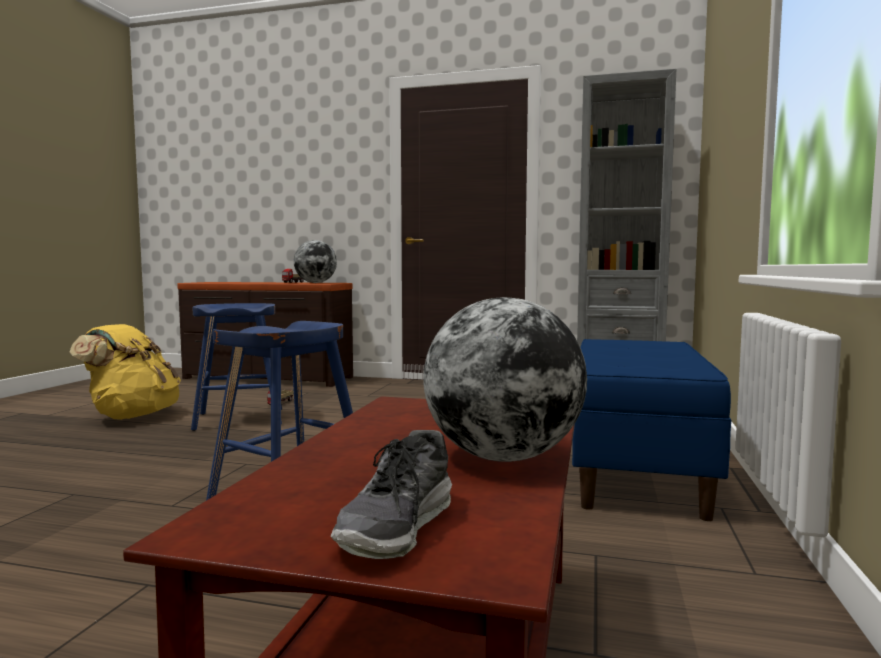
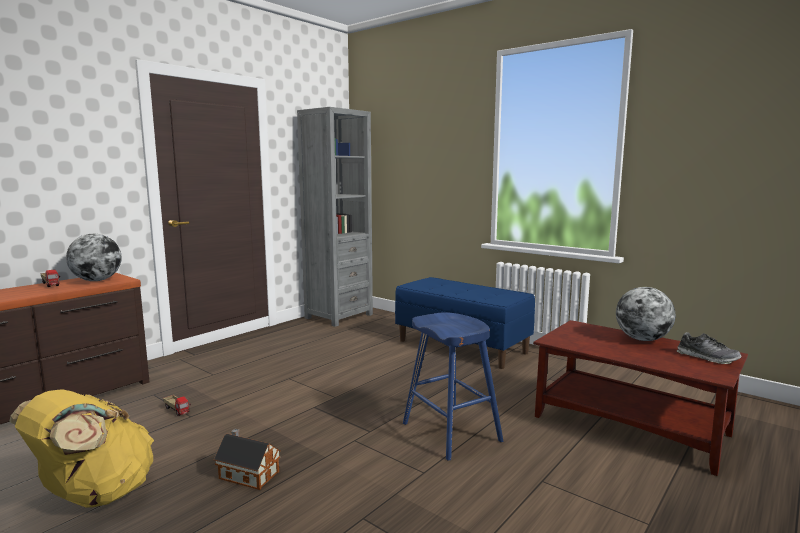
camera: 65 degrees left, 5 degrees up
blue stool [191,303,282,431] -> none
none -> toy house [214,429,280,490]

